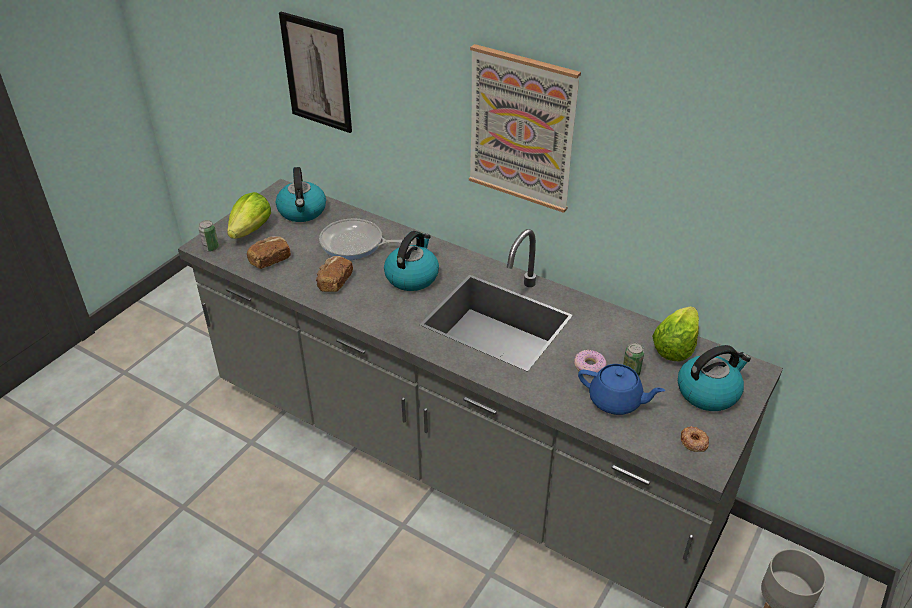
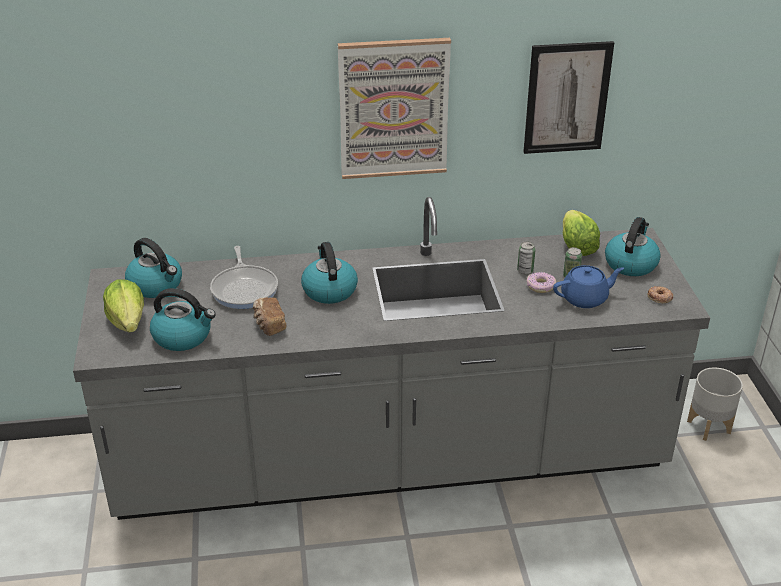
camera: 40 degrees left, 5 degrees down
can [198,220,219,251] -> can moved to [517,242,536,274]
bread [247,236,291,269] -> kettle [150,288,216,351]
picture [279,12,352,133] -> picture moved to [523,41,614,154]
frying pan [319,218,412,260] -> frying pan turned 75 degrees counterclockwise [210,246,278,309]

